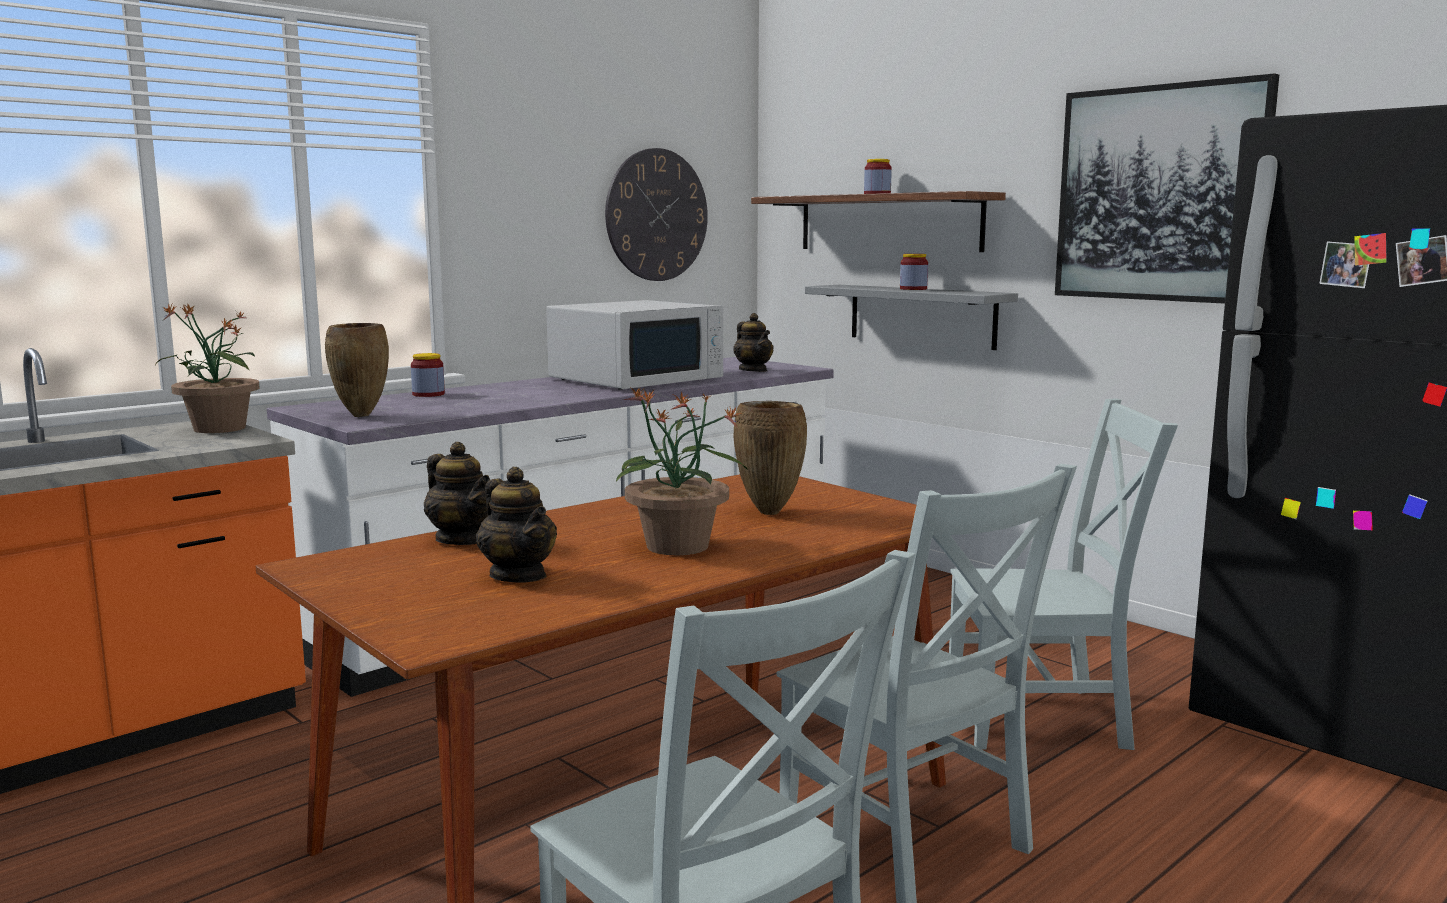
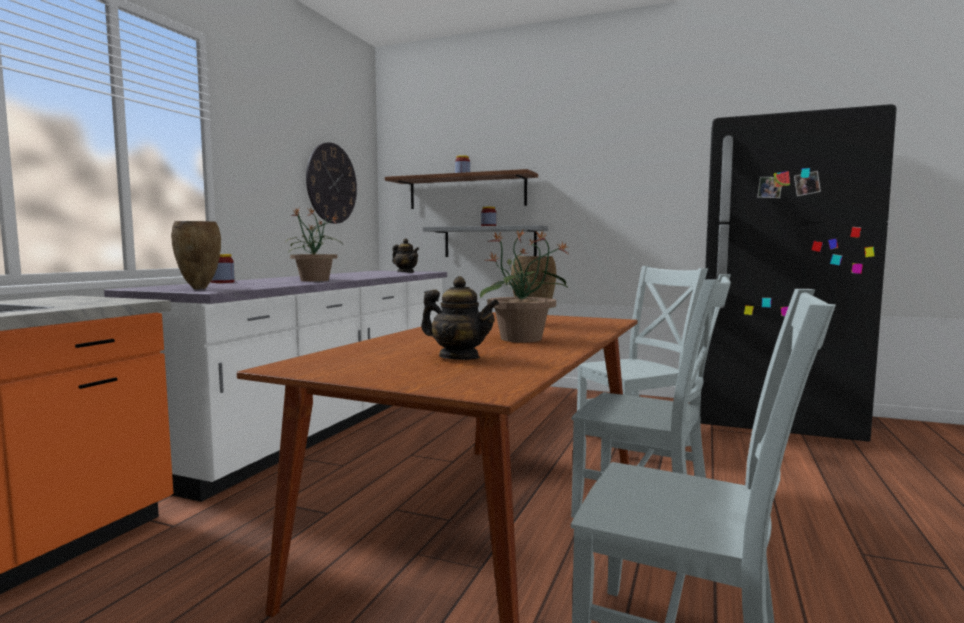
camera: 25 degrees left, 5 degrees down
potted plant [155,304,260,433] -> potted plant moved to [286,208,343,282]
teapot [424,442,490,545] -> none
white microwave [546,300,723,390] -> none
picture [1055,73,1279,304] -> none

